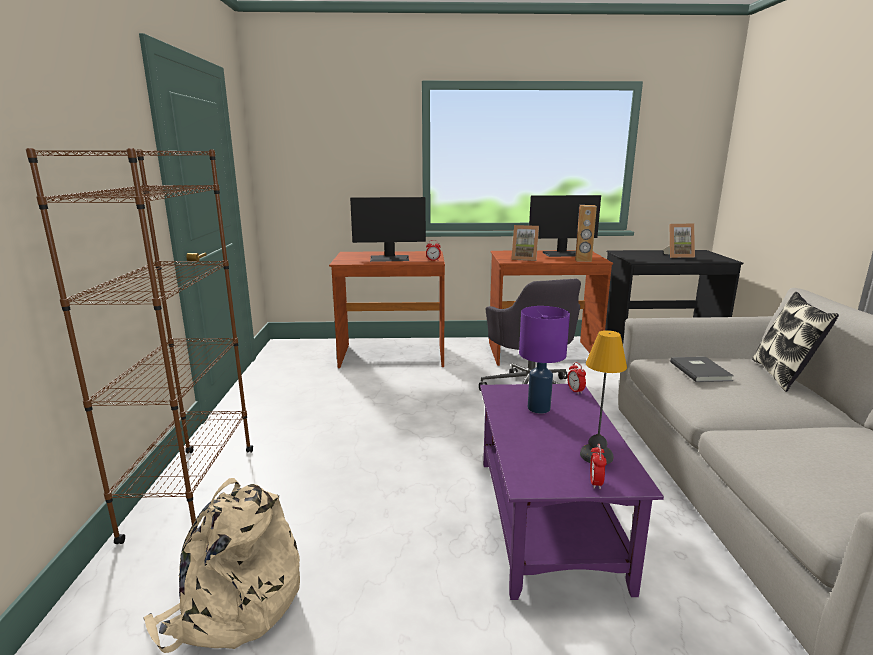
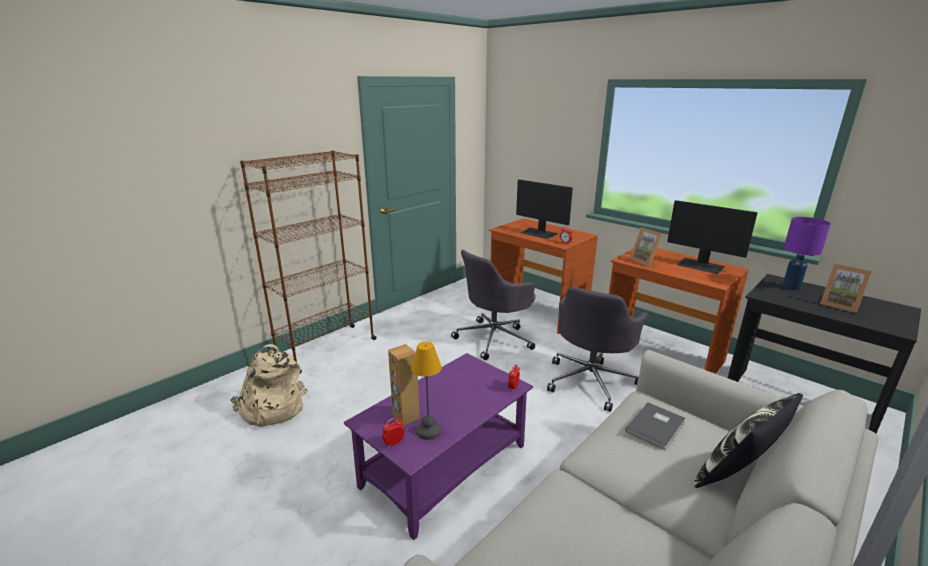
camera: 45 degrees right, 5 degrees up
purple table lamp [519,306,570,413] -> purple table lamp moved to [782,217,831,290]
brown speaker [575,205,597,262] -> brown speaker moved to [388,344,420,426]
none -> grey office chair [451,250,535,360]

